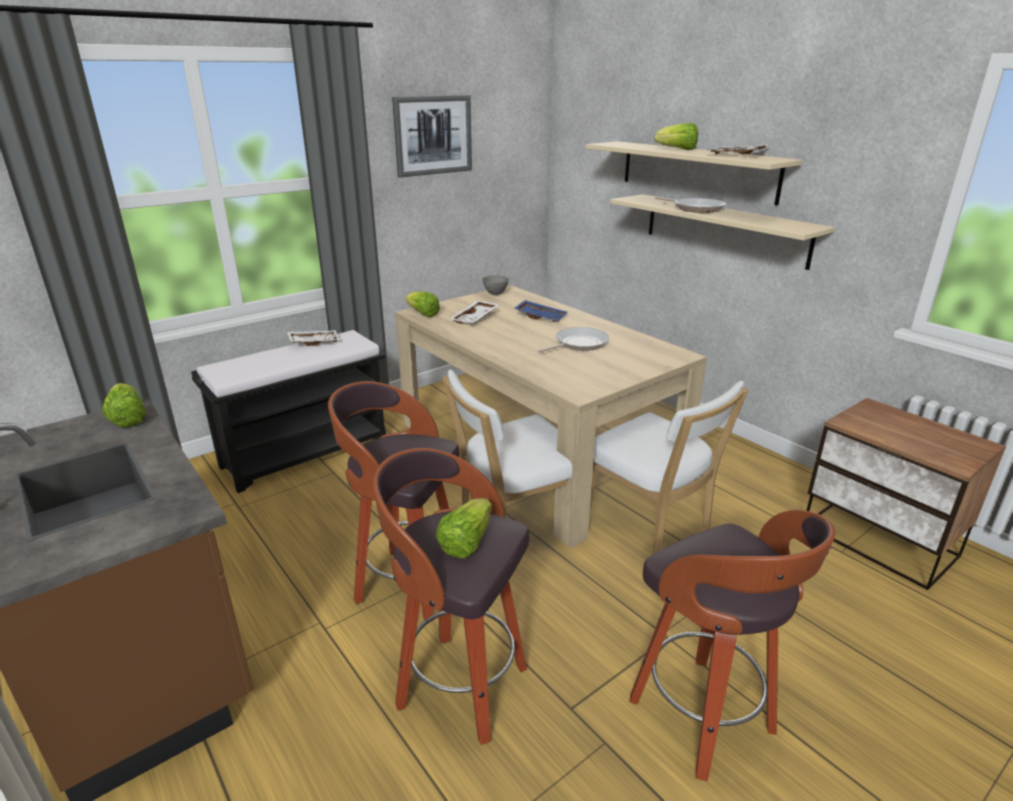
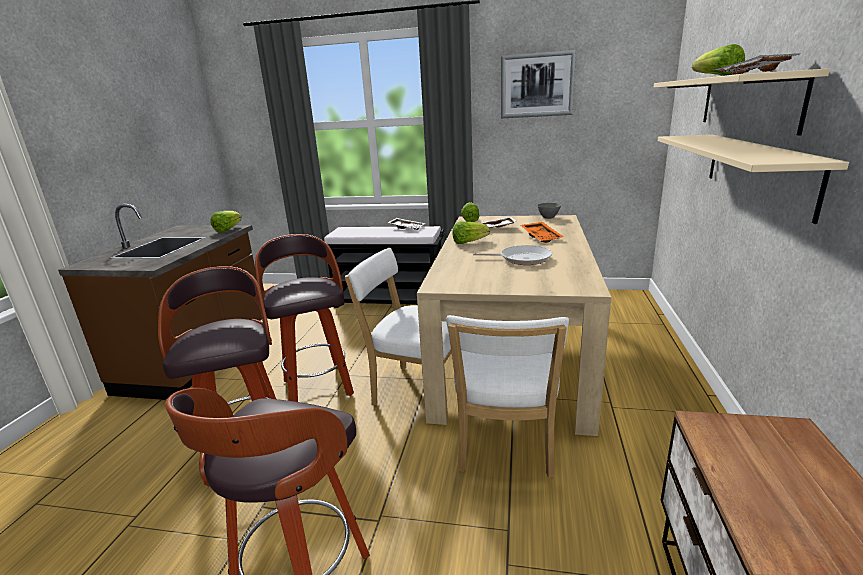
camera: 50 degrees right, 5 degrees down
lettuce [436,498,492,558] -> lettuce moved to [452,221,490,244]
blue tray [514,300,568,322] -> orange tray [521,222,564,243]
frying pan [655,197,726,213] -> none

